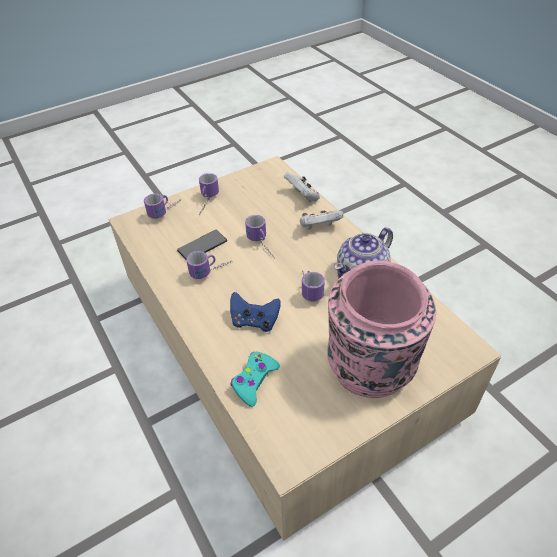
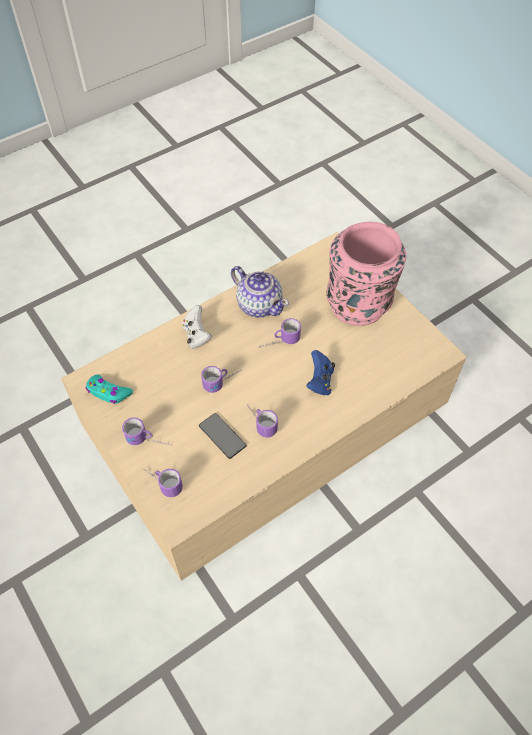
camera: 95 degrees left, 10 degrees up
turquoise game controller [231,352,280,407] -> turquoise game controller moved to [85,375,133,404]
white game controller [284,172,320,202] -> none

